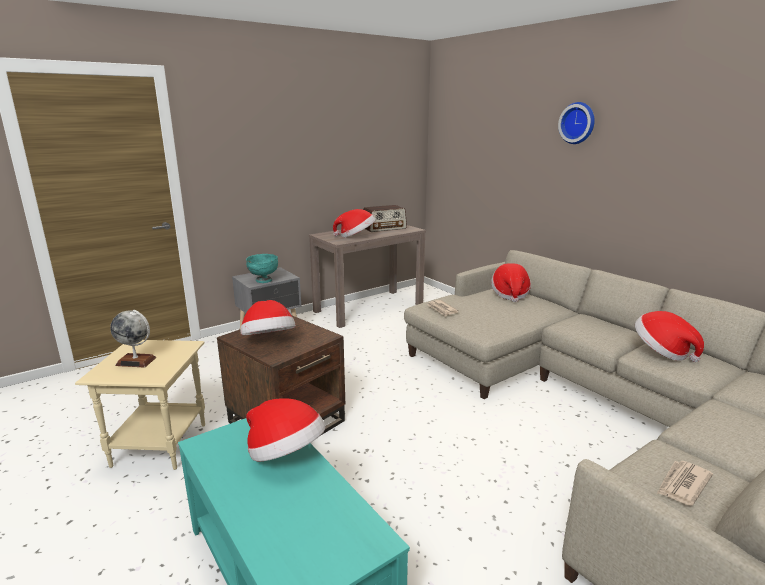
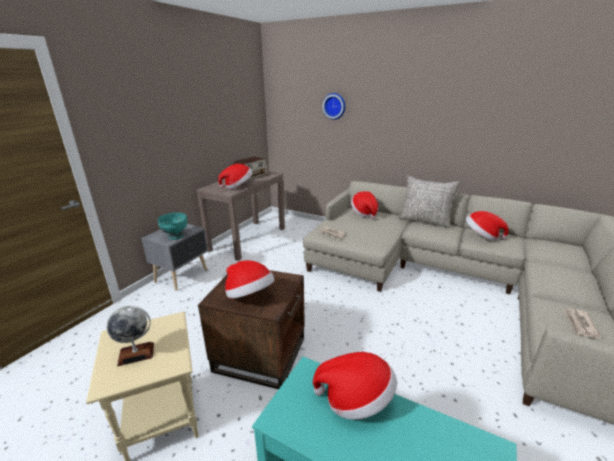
camera: 25 degrees left, 5 degrees up
wall clock [558,102,595,144] -> wall clock moved to [322,93,345,120]
none -> grey pillow [398,175,460,228]

